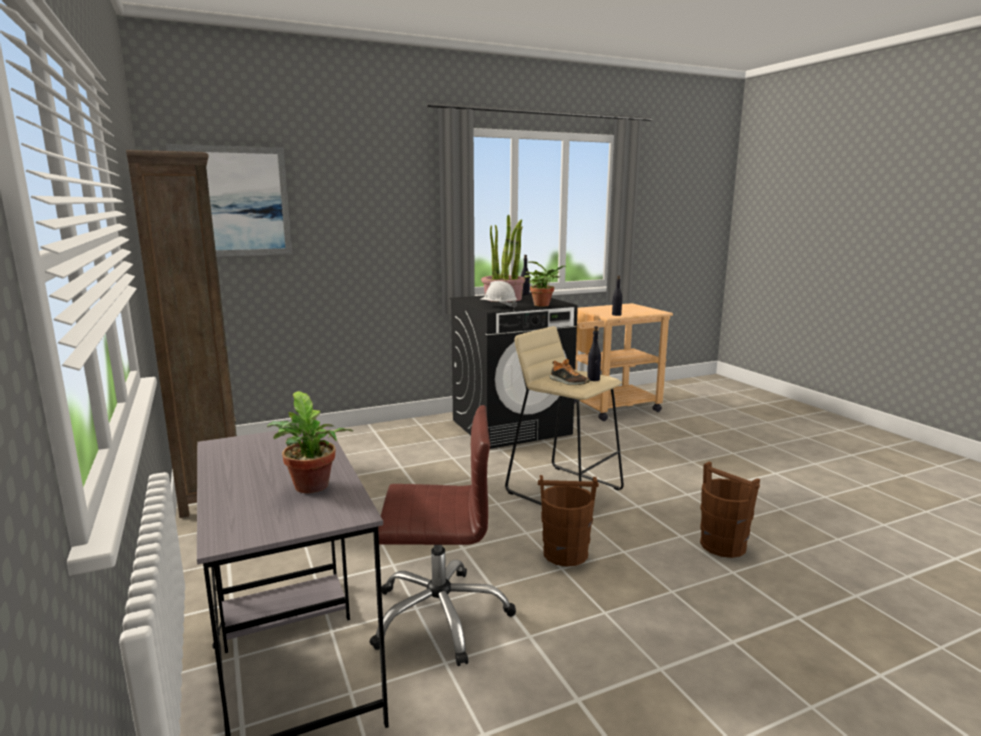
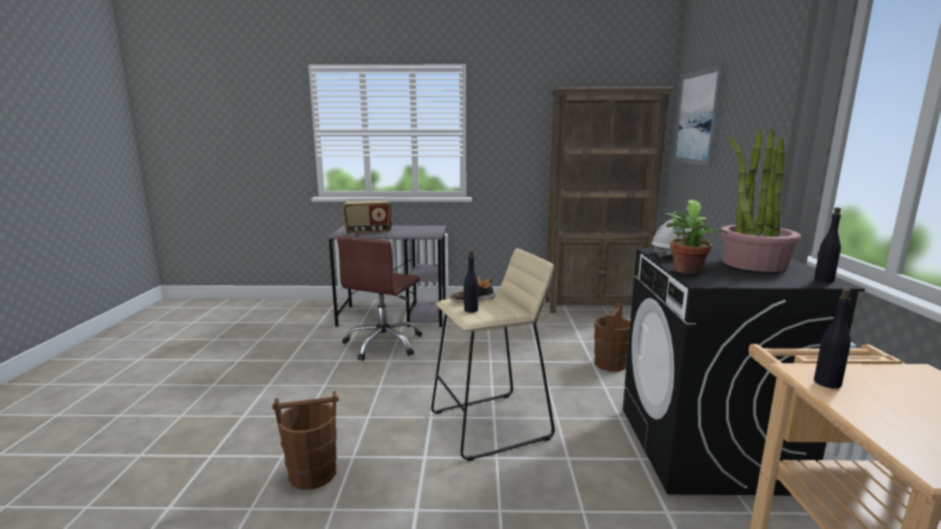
camera: 115 degrees right, 0 degrees up
potted plant [267,391,353,493] -> radio [343,200,391,235]
brown bucket [538,475,599,567] -> brown bucket moved to [594,303,630,371]

